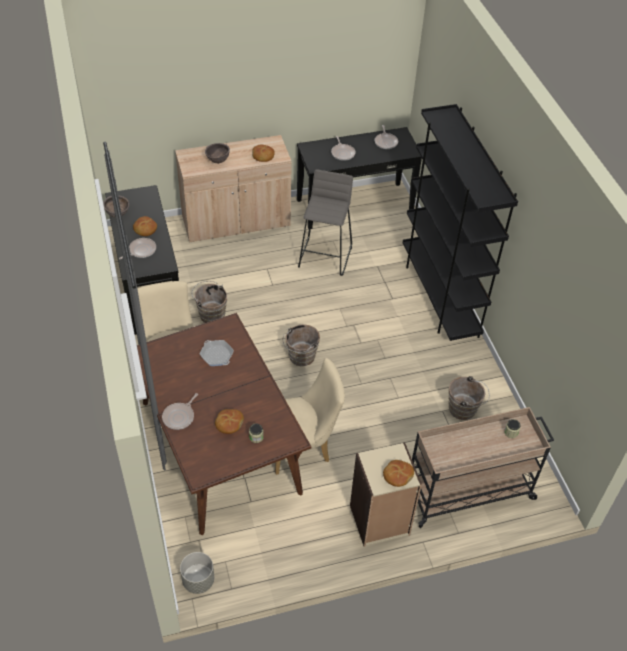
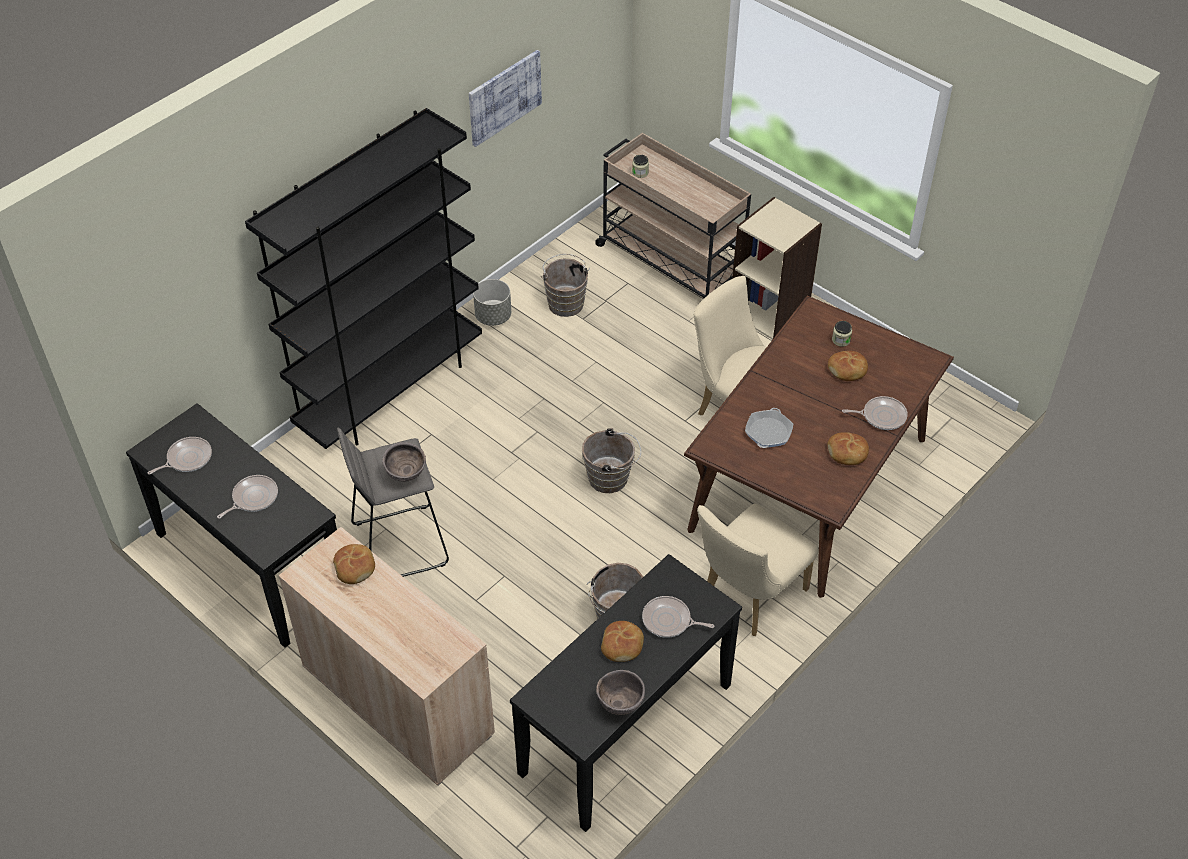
camera: 120 degrees left, 0 degrees up
grey planter [180,552,214,594] -> grey planter moved to [473,279,511,326]
brown bowl [205,143,230,163] -> brown bowl moved to [382,442,426,482]
bread [383,460,414,487] -> bread moved to [827,432,869,465]
none -> picture [469,50,542,147]

